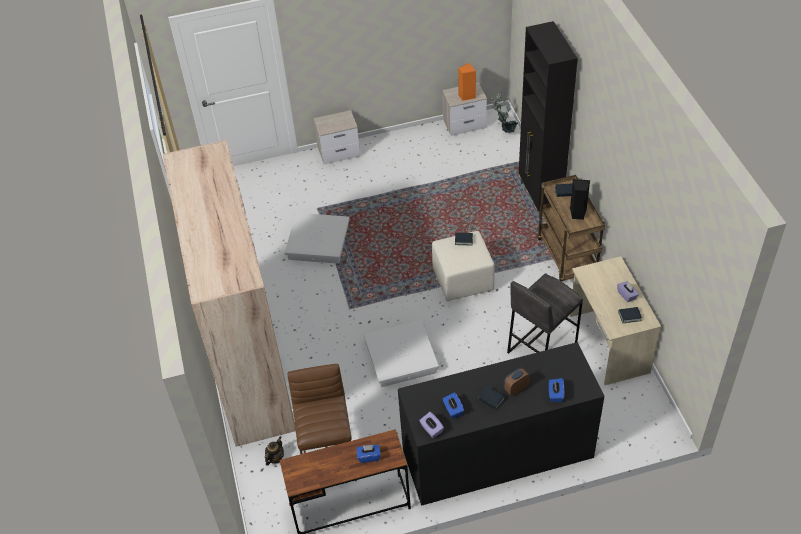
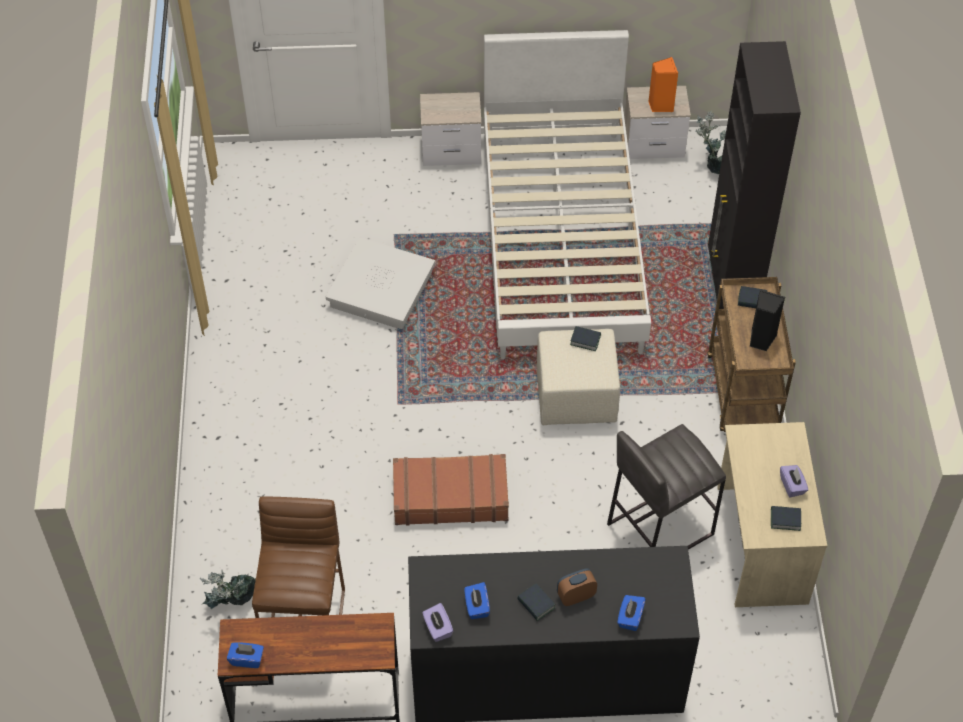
camera: 10 degrees right, 5 degrees up
beige wardrobe [163,140,296,447] -> none
teapot [265,437,284,465] -> potted plant [200,570,256,609]
blue tissue box [357,445,381,463] -> blue tissue box moved to [227,642,264,668]
white storage box [364,320,439,387] -> brown suitcase [393,454,509,525]
none -> white bed [484,30,651,359]

